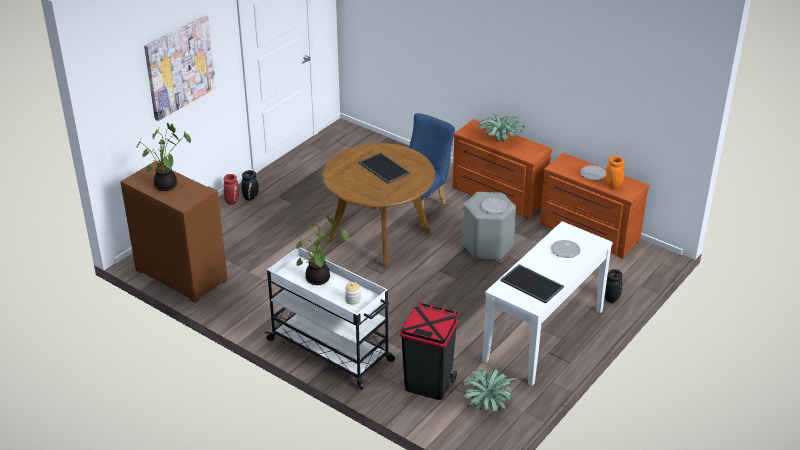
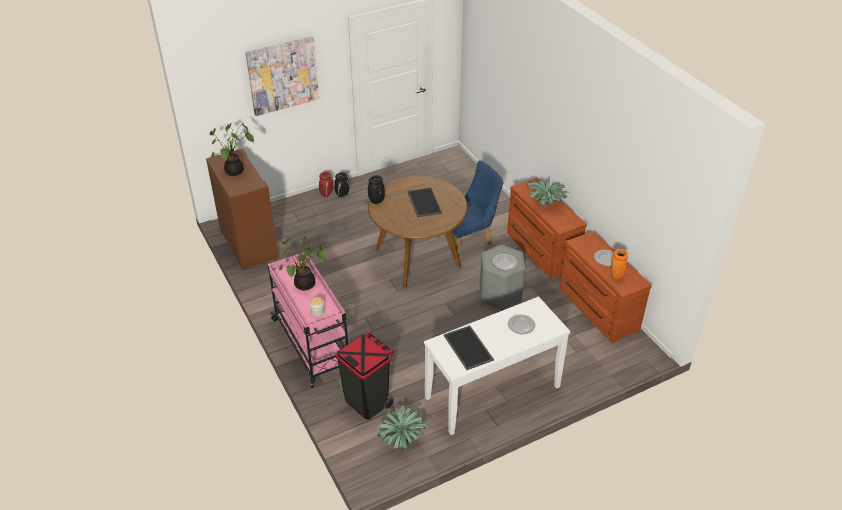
camera: 25 degrees right, 5 degrees up
white cart [265,247,395,390] -> pink cart [268,253,348,388]
black vase [605,269,623,303] -> black vase moved to [368,175,385,204]

